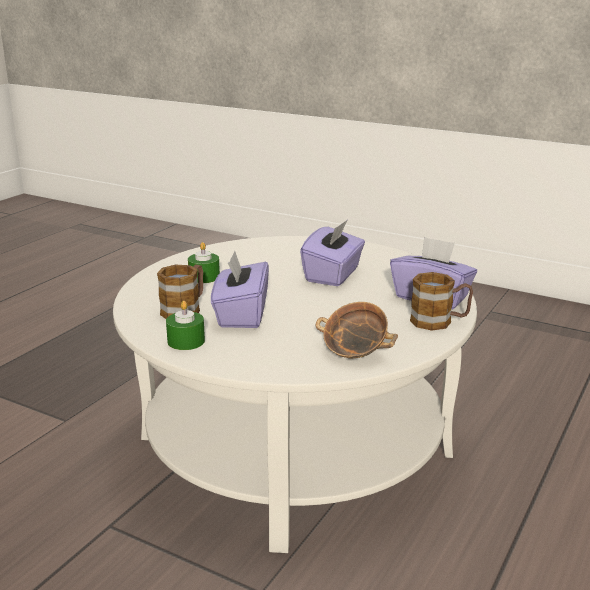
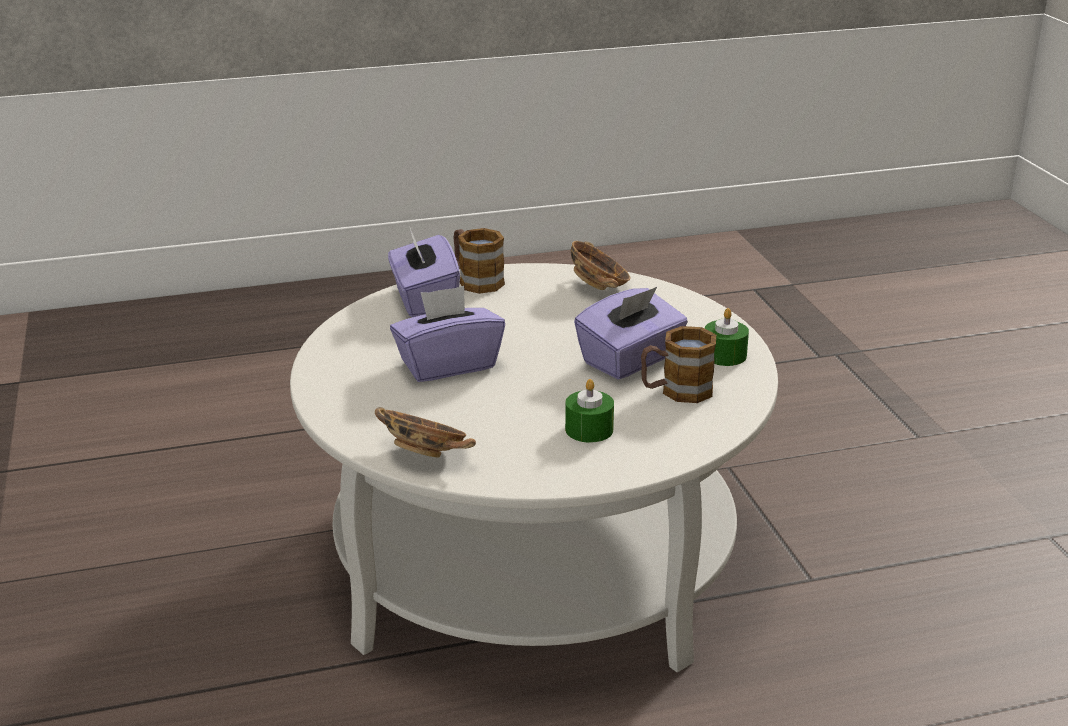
camera: 135 degrees left, 5 degrees up
none -> bowl [375,407,476,458]

